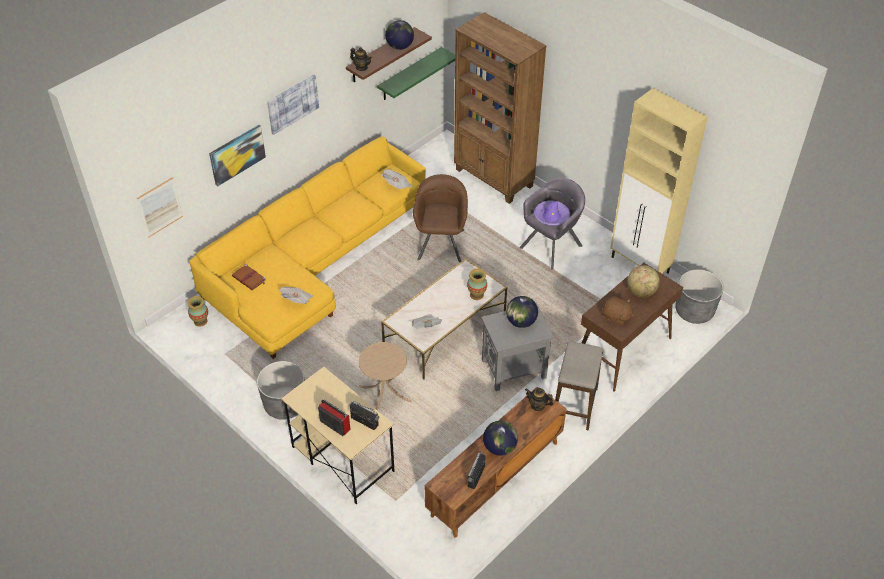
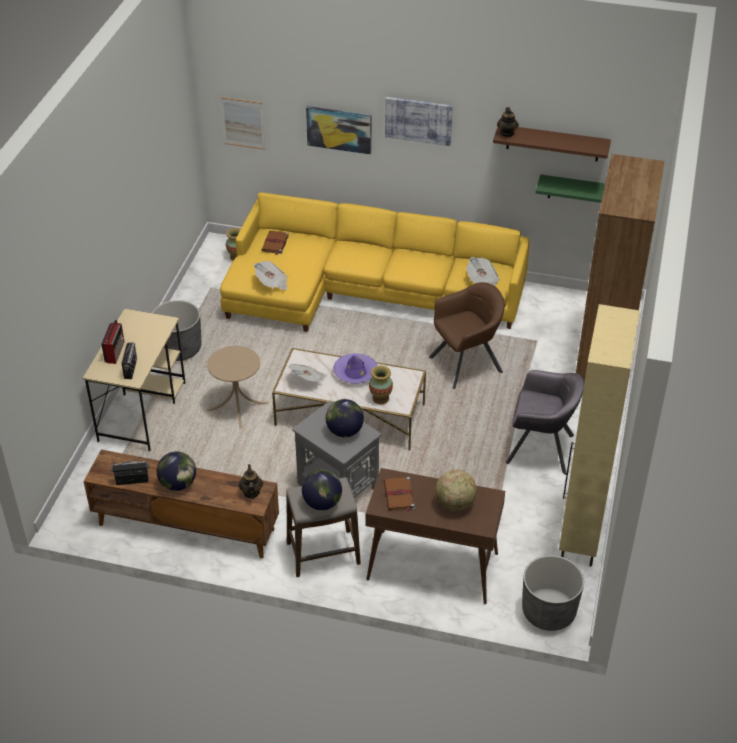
camera: 60 degrees right, 5 degrees down
globe [385,20,414,50] -> globe moved to [302,470,342,510]
purple hat [534,200,570,225] -> purple hat moved to [333,353,377,384]
brown plush toy [603,296,634,325] -> brown book [384,477,415,513]

